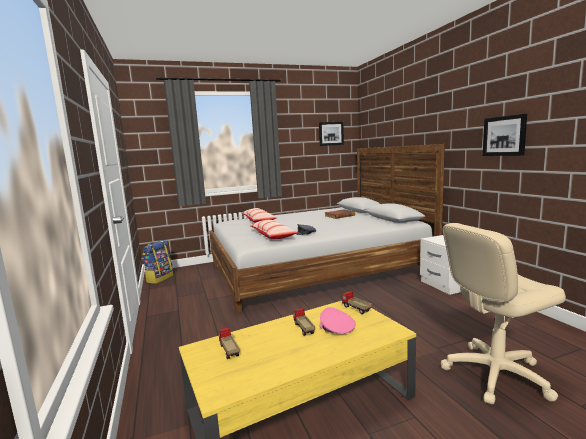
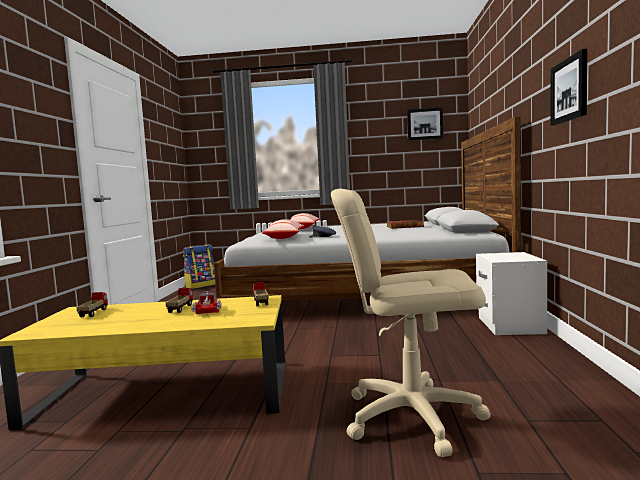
camera: 25 degrees right, 5 degrees down
pink cap [319,307,356,334] -> toy truck [192,291,222,314]

